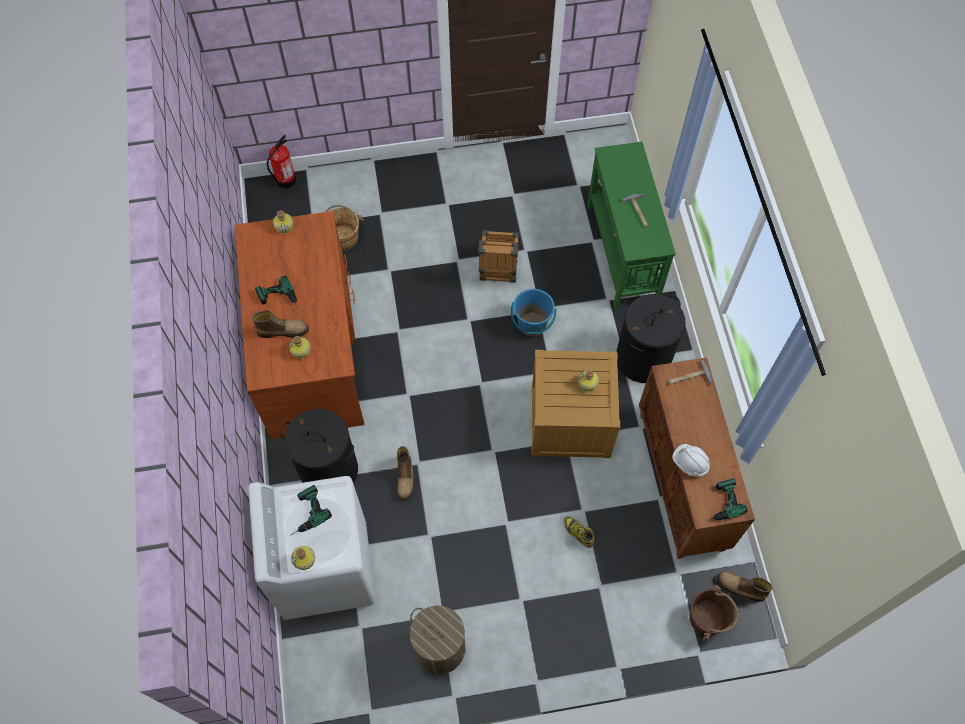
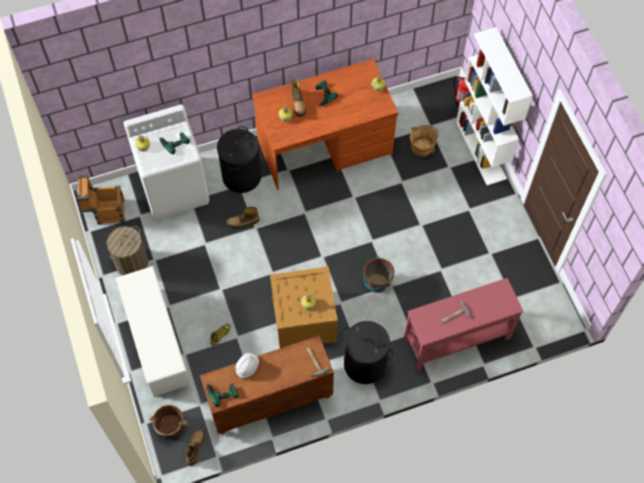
camera: 80 degrees right, 0 degrees up
crate [478,230,519,283] -> crate moved to [77,174,125,224]
blue bucket [511,289,557,336] -> brown bucket [364,257,395,293]
green console table [587,142,676,309] -> red console table [404,278,524,371]
none -> white shoe rack [116,266,191,397]
none -> white bookcase [456,27,533,185]

